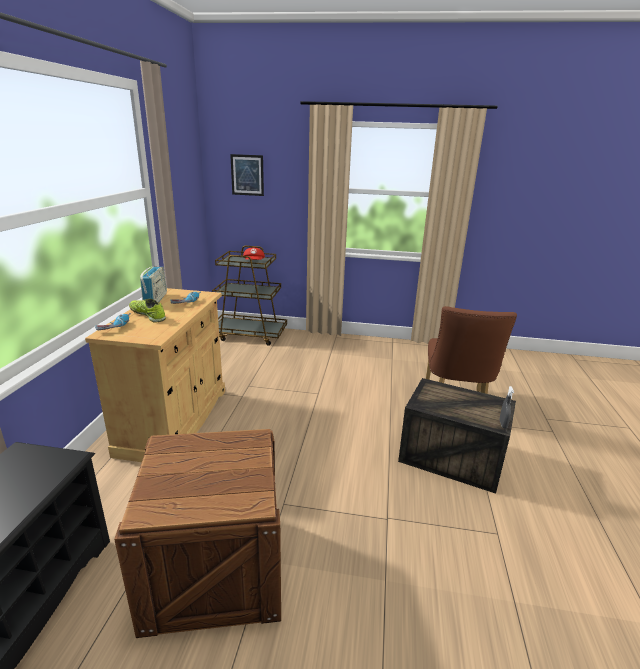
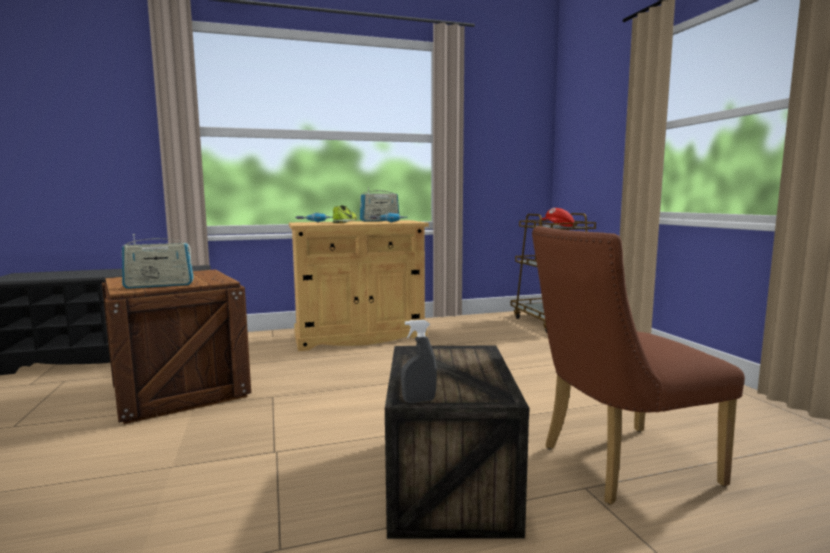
camera: 65 degrees right, 15 degrees down
picture [230,154,264,196] -> none
none -> radio [122,234,194,289]

